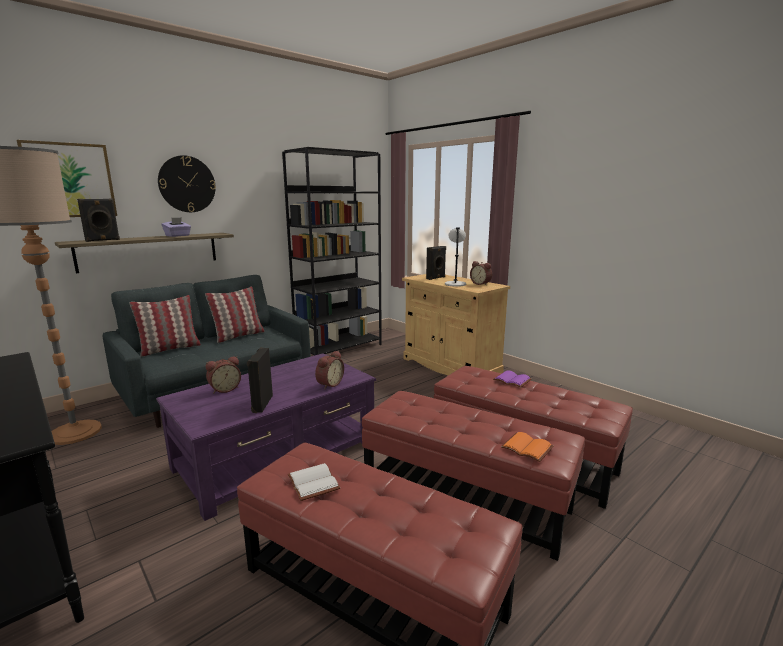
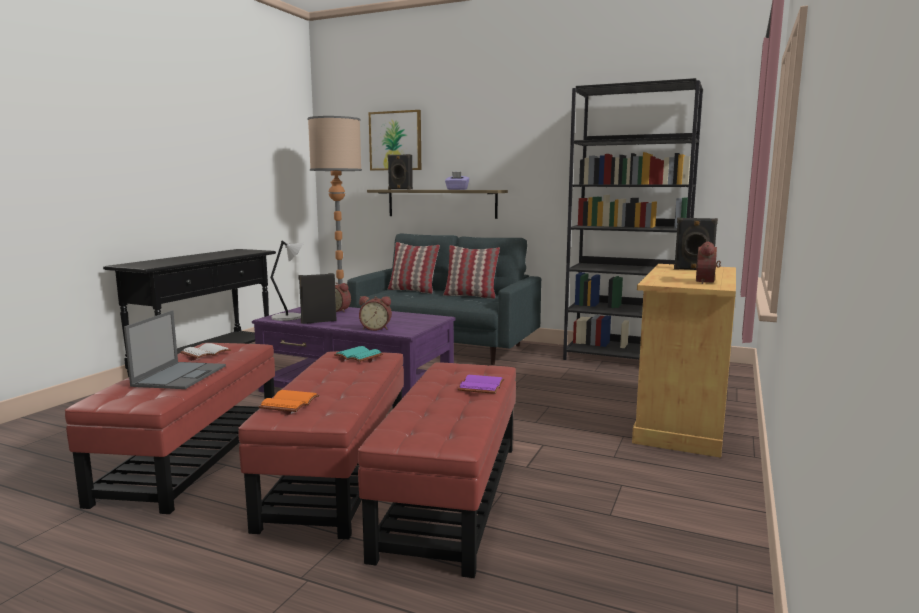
camera: 65 degrees right, 5 degrees down
wall clock [158,155,216,212] -> none
grey table lamp [445,227,466,287] -> grey table lamp moved to [270,240,304,321]
none -> laptop [124,310,226,389]
none -> turquoise book [334,346,383,362]

